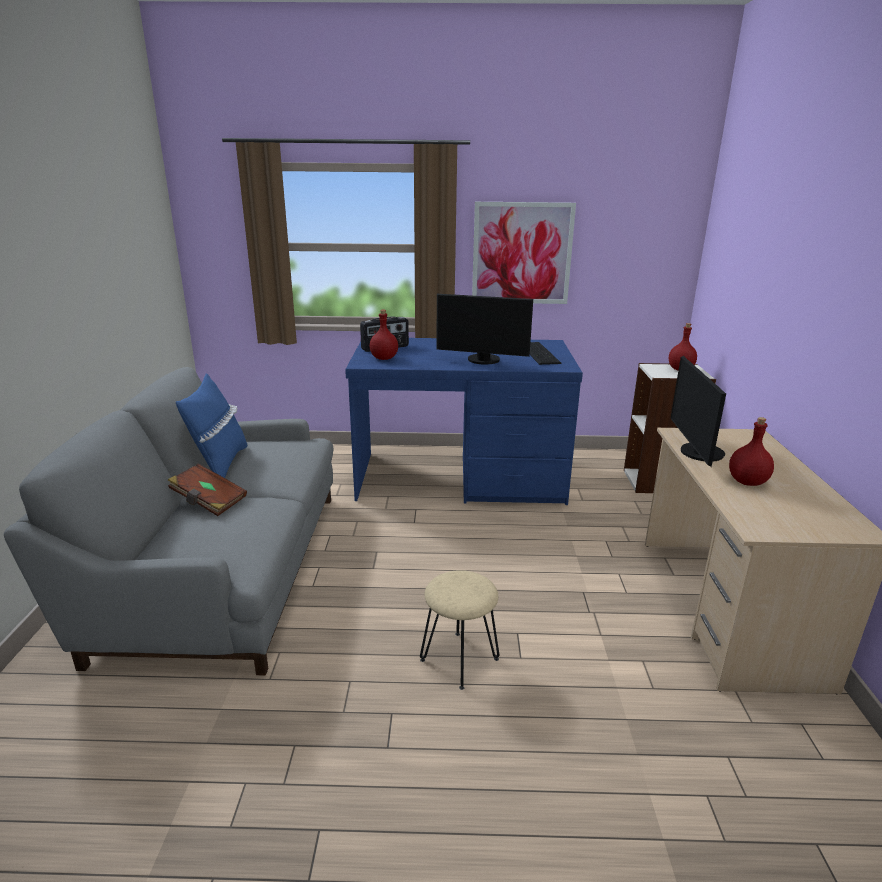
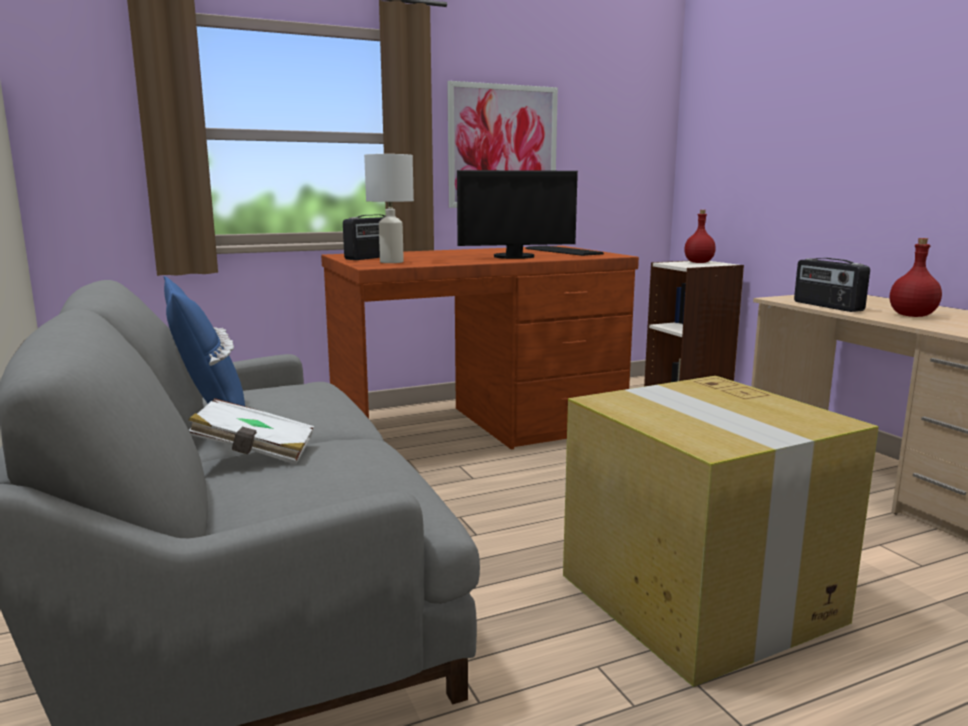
camera: 25 degrees left, 10 degrees down
brown book [168,464,247,516] -> white book [189,398,314,465]
blue desk [345,338,583,505] -> brown desk [321,246,639,450]
red bottle [370,310,398,360] -> white table lamp [364,154,414,263]
beige stool [420,570,500,690] -> cardboard box [563,376,879,687]
monitor [670,356,726,467] -> radio [794,258,870,312]

